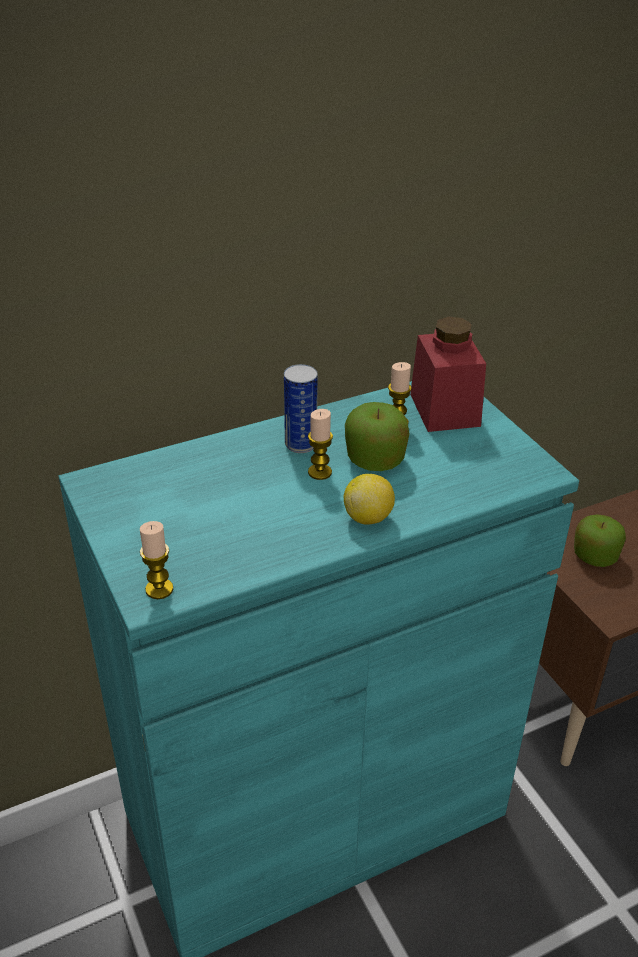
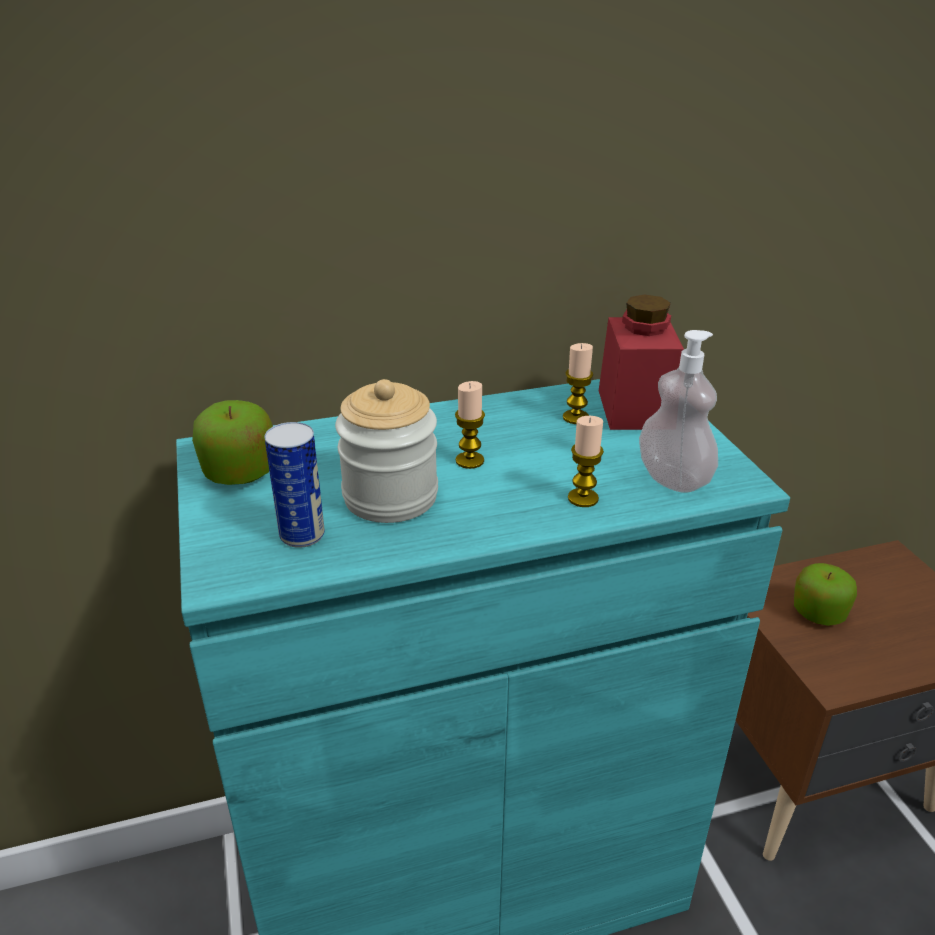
camera: 10 degrees right, 5 degrees down
candle [140,521,174,599] -> candle moved to [568,416,604,507]
can [284,364,318,453] -> can moved to [264,422,325,548]
lemon [343,474,395,525] -> none
apple [345,402,410,471] -> apple moved to [192,400,273,485]
none -> jar [335,379,438,523]
none -> soap dispenser [639,330,718,493]

